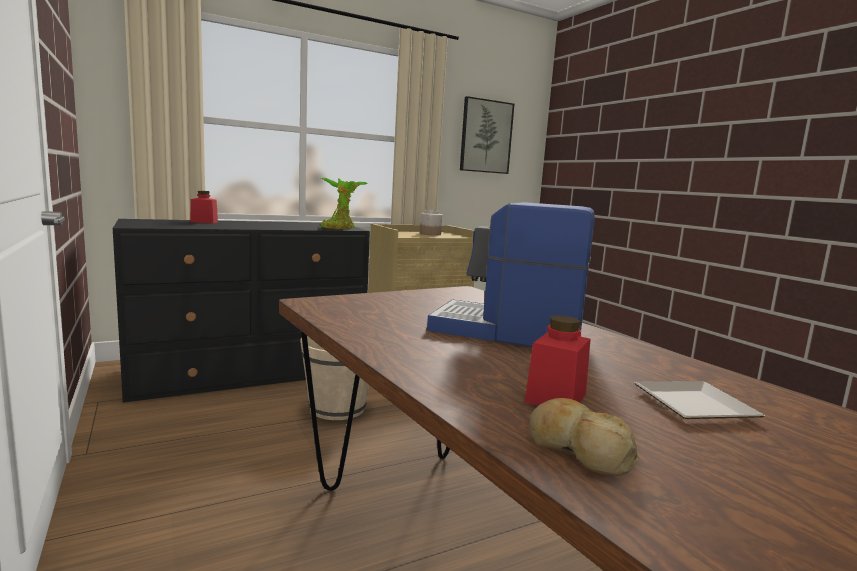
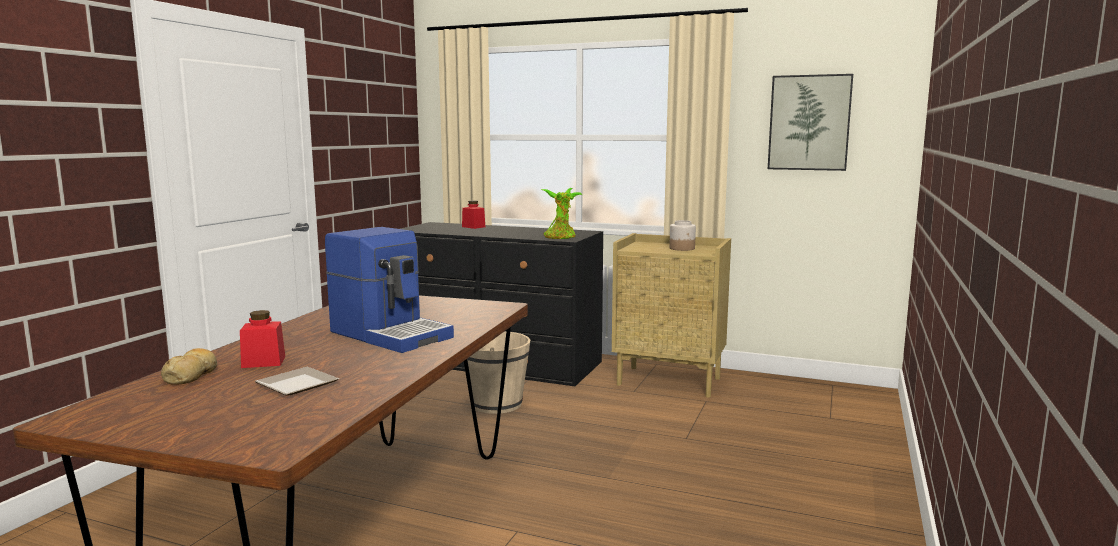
camera: 50 degrees right, 0 degrees up
coffee machine [427,202,595,347] -> coffee machine turned 150 degrees clockwise [325,227,454,353]

